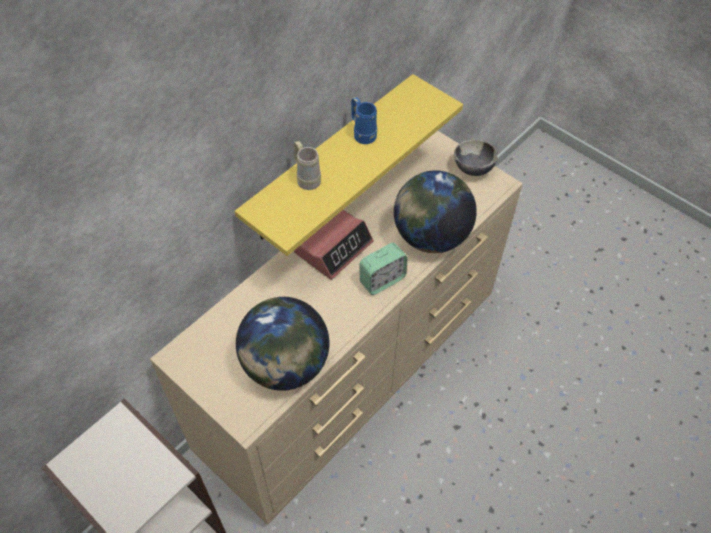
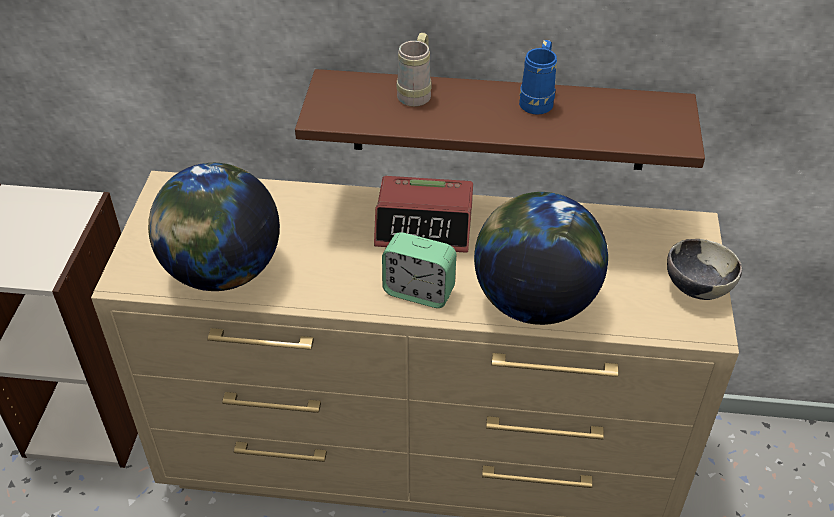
camera: 55 degrees right, 10 degrees down
yellow shelf [235,74,463,256] -> brown shelf [295,69,705,170]

